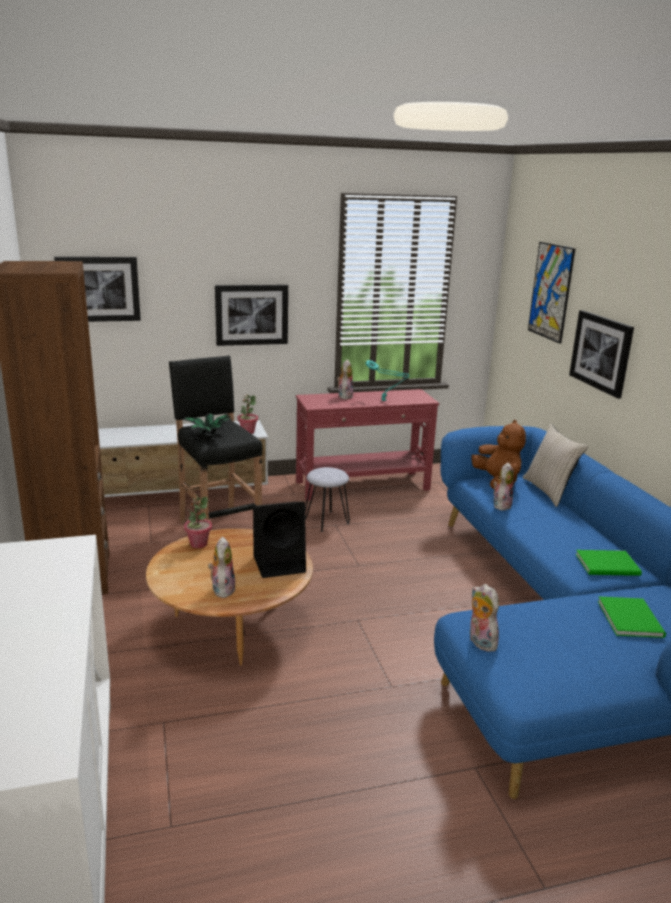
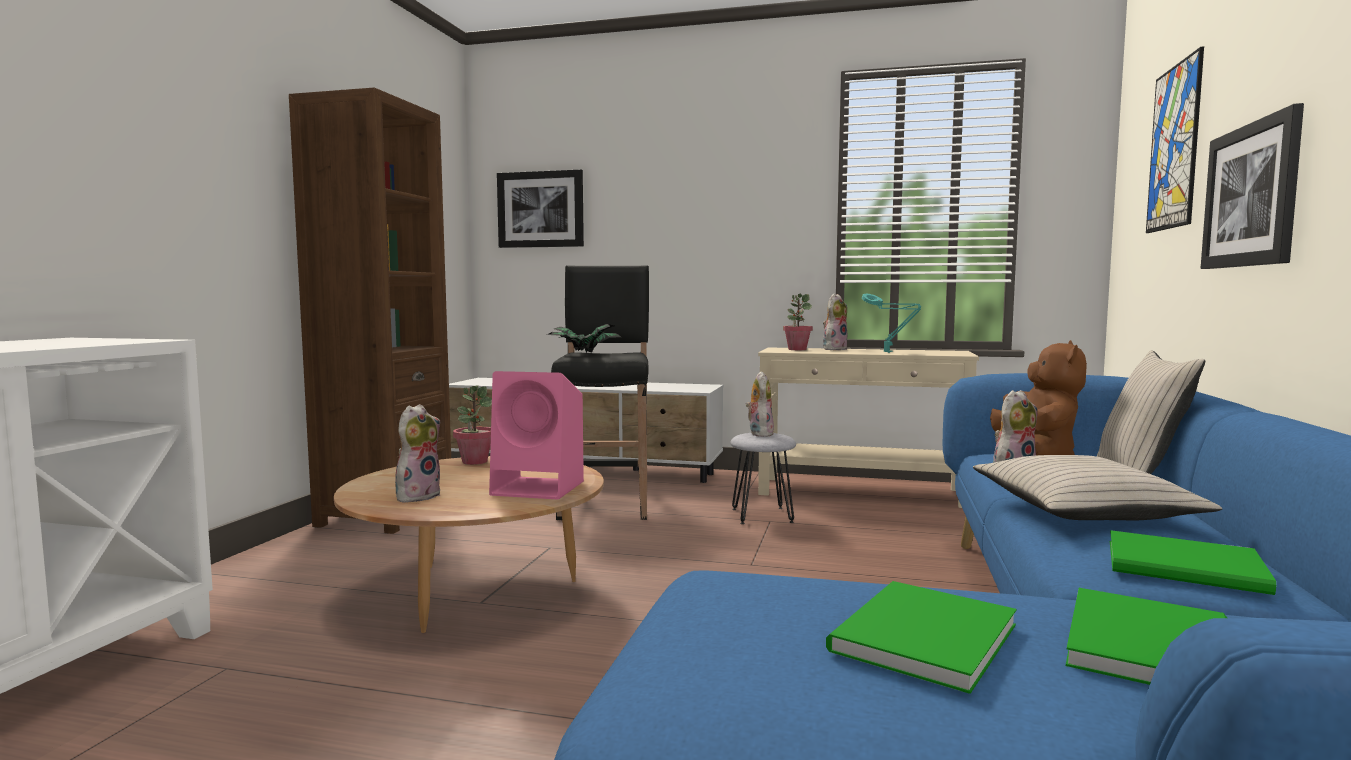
camera: 30 degrees right, 15 degrees down
picture [215,285,288,346] -> none
potted plant [238,394,258,434] -> potted plant moved to [783,294,813,350]
black speaker [253,502,306,578] -> pink speaker [489,371,584,500]
red console table [296,389,439,501] -> beige console table [758,347,979,508]
plush toy [470,584,499,652] -> plush toy moved to [746,372,774,437]
none -> green book [826,581,1016,694]
none -> beige pillow [973,455,1222,521]

